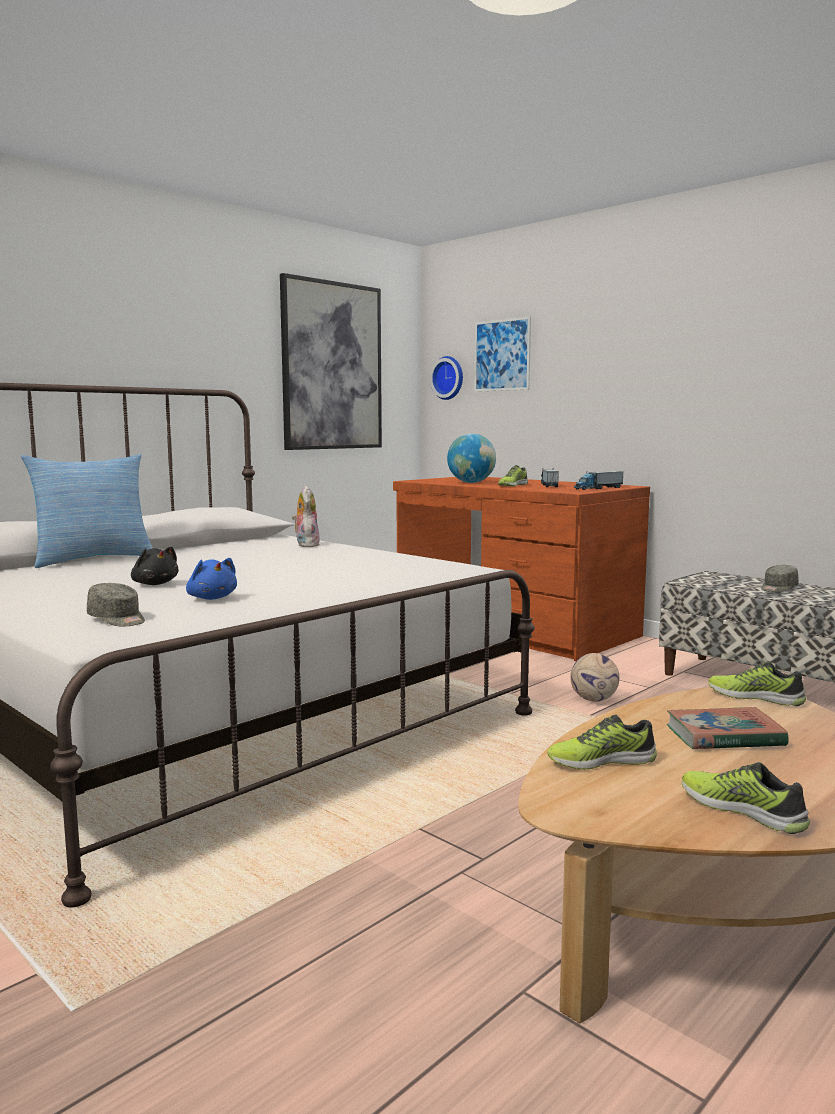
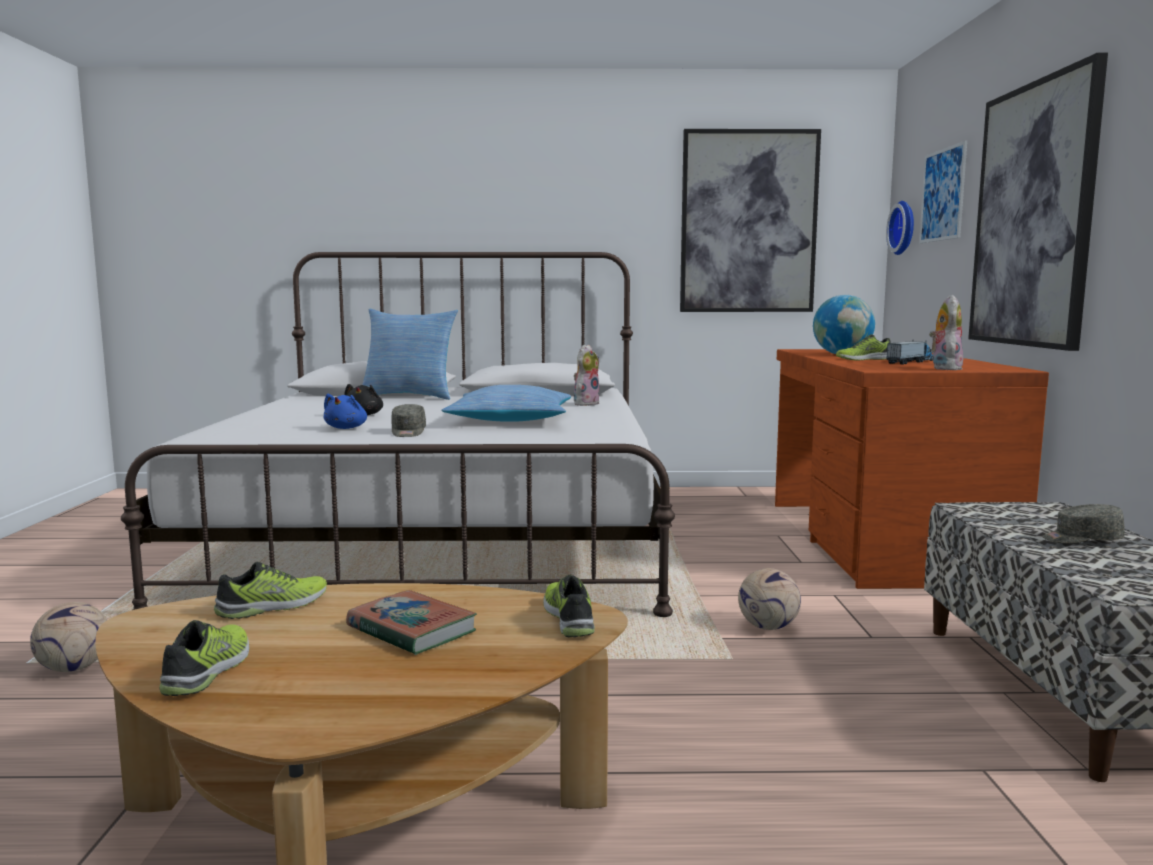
camera: 45 degrees right, 0 degrees up
grey cap [87,583,145,627] -> grey cap moved to [391,404,426,437]
shoe [547,715,657,770] -> shoe turned 105 degrees clockwise [214,562,327,619]
toy truck [574,471,623,490] -> plush toy [929,295,963,370]
none -> football [30,602,107,672]
none -> pillow [441,385,571,422]
none -> picture [968,52,1108,351]

